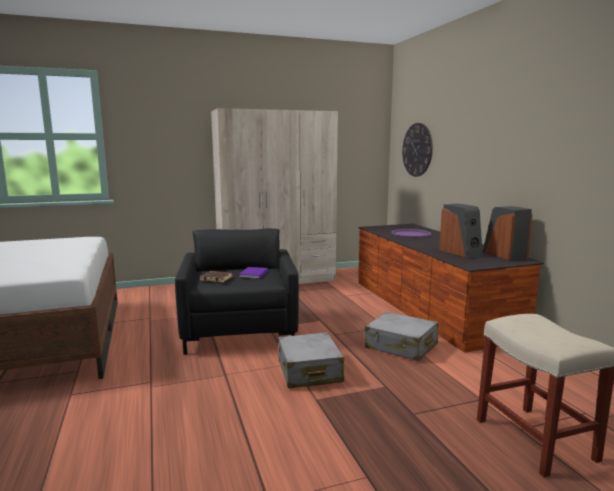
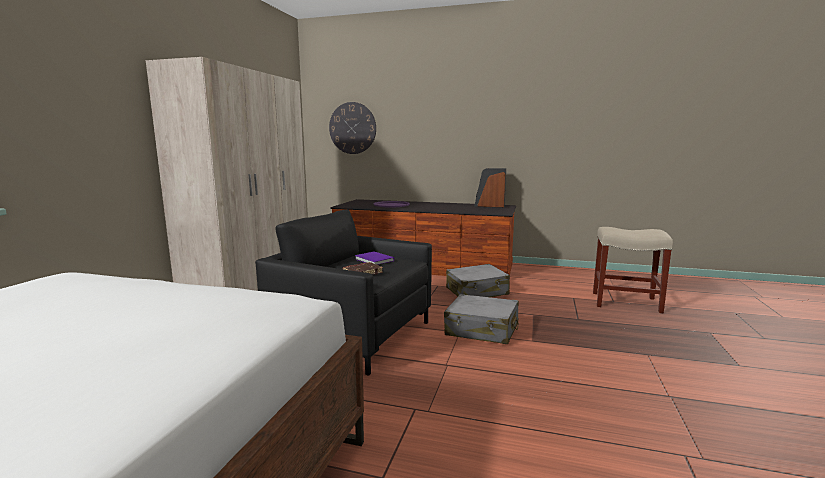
camera: 55 degrees left, 0 degrees up
speaker [439,203,483,259] -> none

